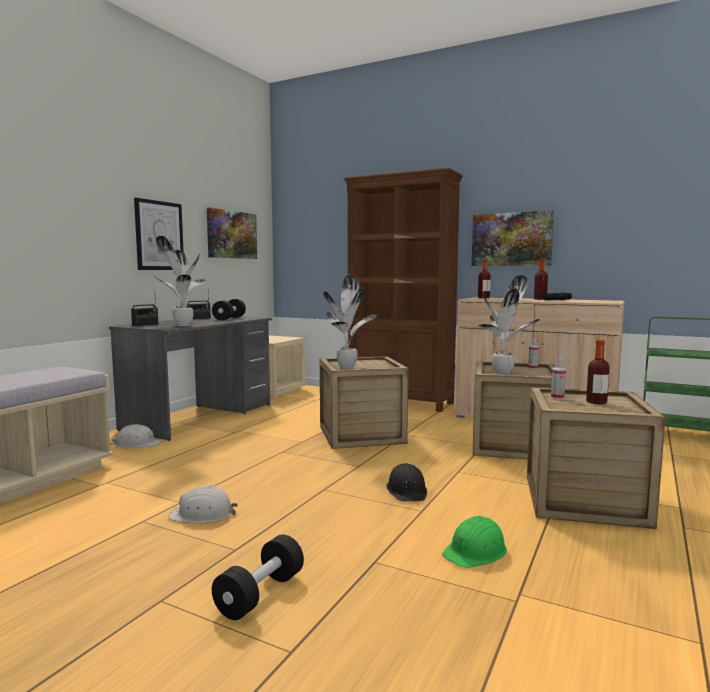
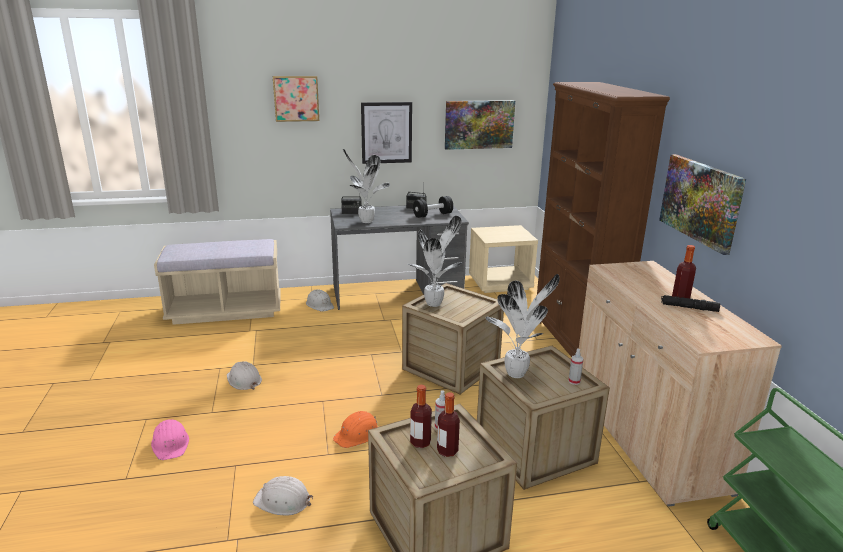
camera: 50 degrees right, 15 degrees up
black dumbbell [212,535,304,620] -> pink hard hat [151,419,189,460]
black hard hat [386,463,427,502] -> orange hard hat [333,411,378,448]
green hard hat [442,516,507,568] -> white hard hat [253,476,313,516]
bottle [478,259,491,298] -> bottle moved to [410,385,432,448]
none -> picture [273,76,319,122]

